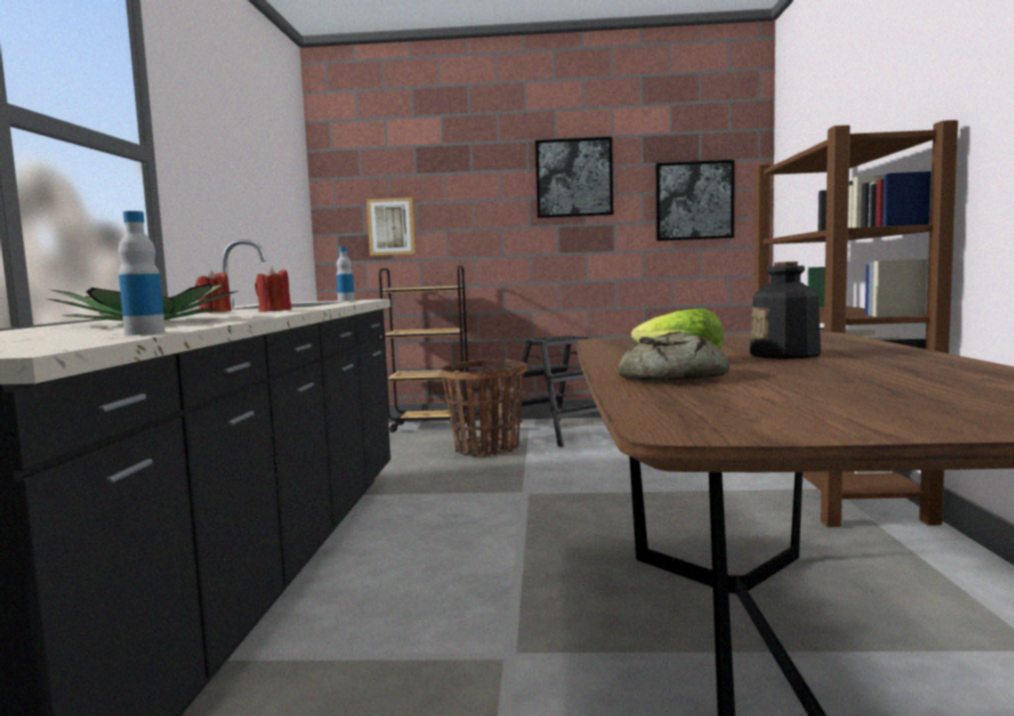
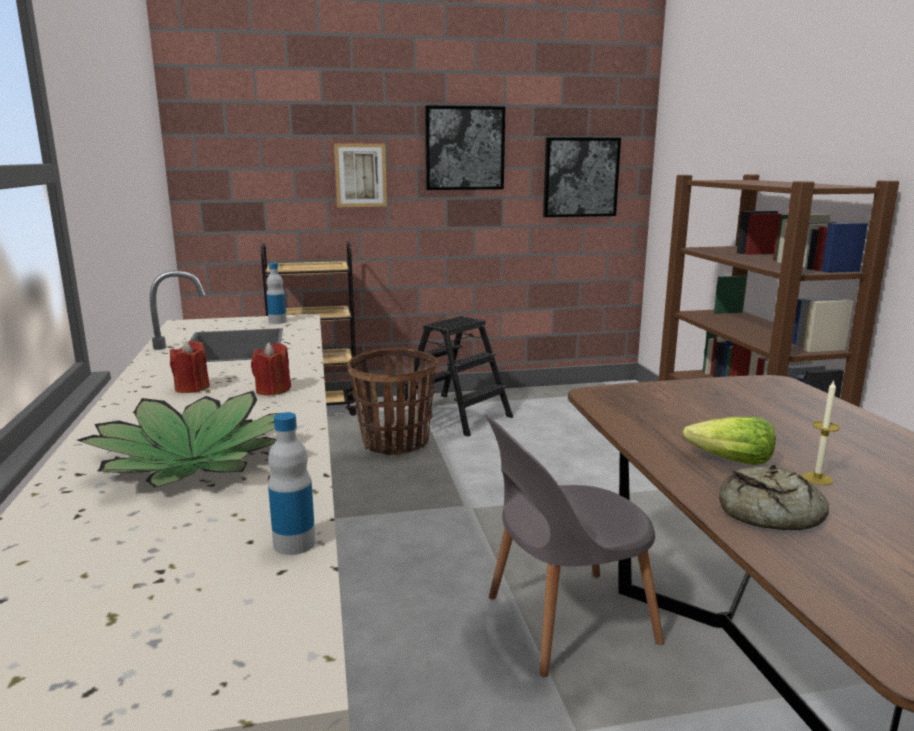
camera: 15 degrees left, 10 degrees up
picture [366,197,416,256] -> picture moved to [334,144,387,207]
bottle [750,261,821,359] -> none
none -> grey chair [485,414,664,677]
none -> candle [802,380,840,485]

